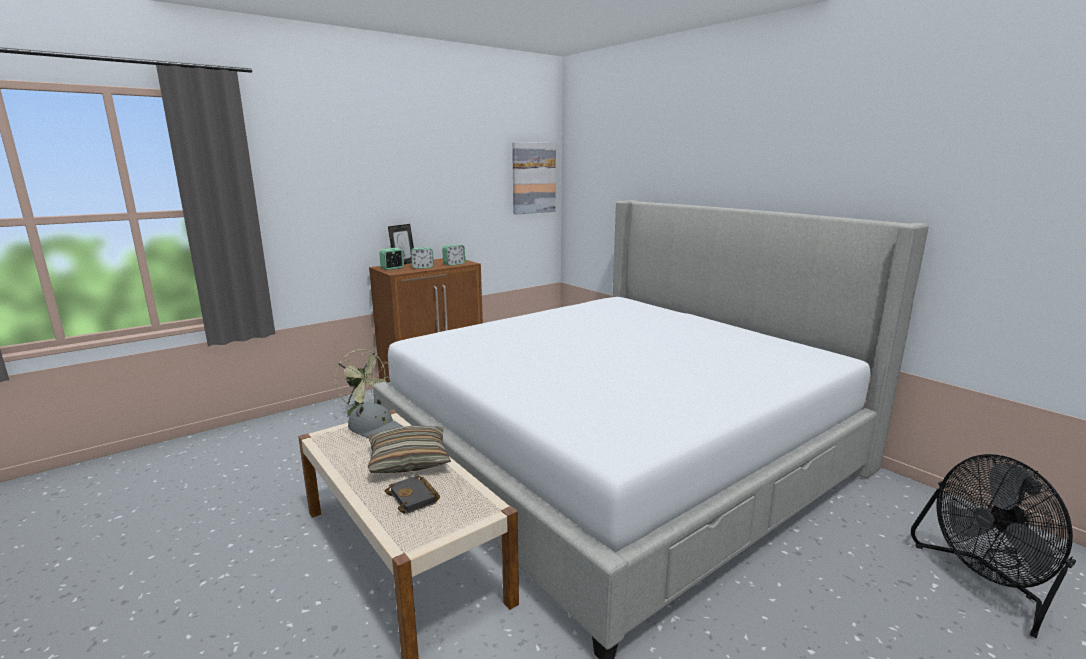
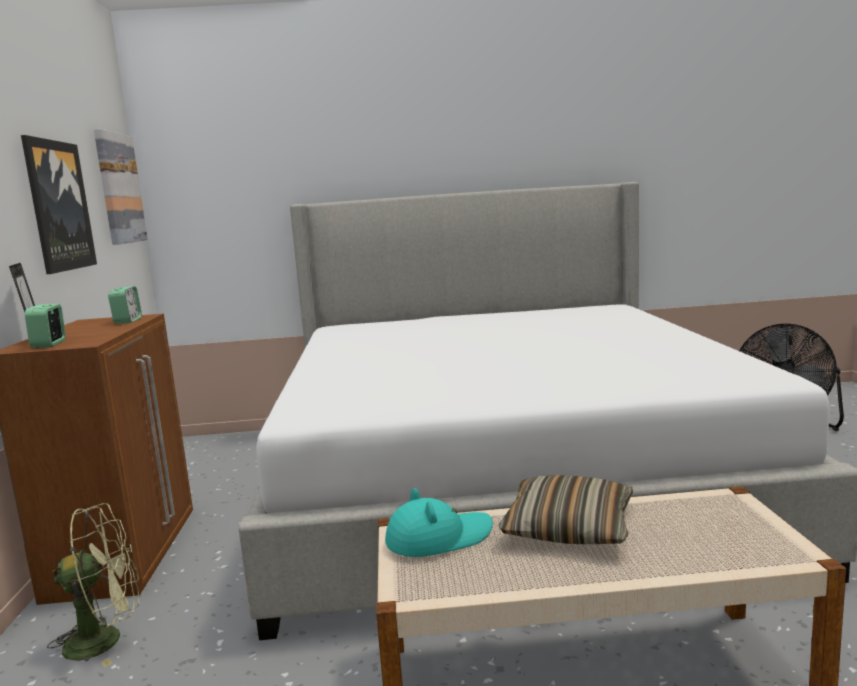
camera: 55 degrees left, 5 degrees down
grey hat [348,397,404,438] -> turquoise hat [385,488,493,557]
black book [385,476,440,514] -> none
alarm clock [411,247,434,269] -> none
none -> picture [21,135,97,274]

